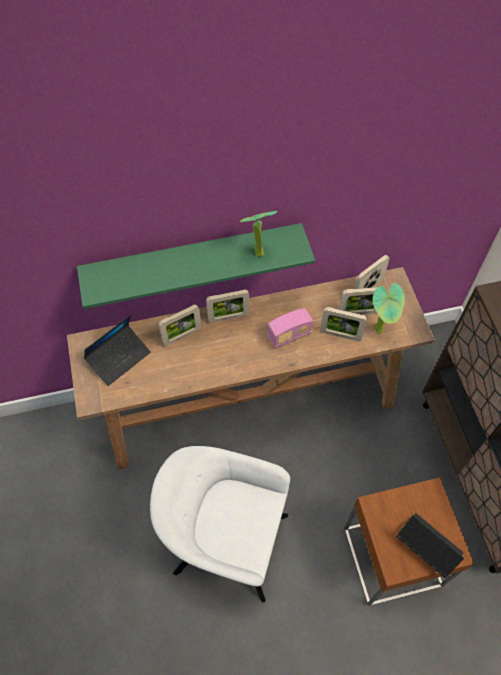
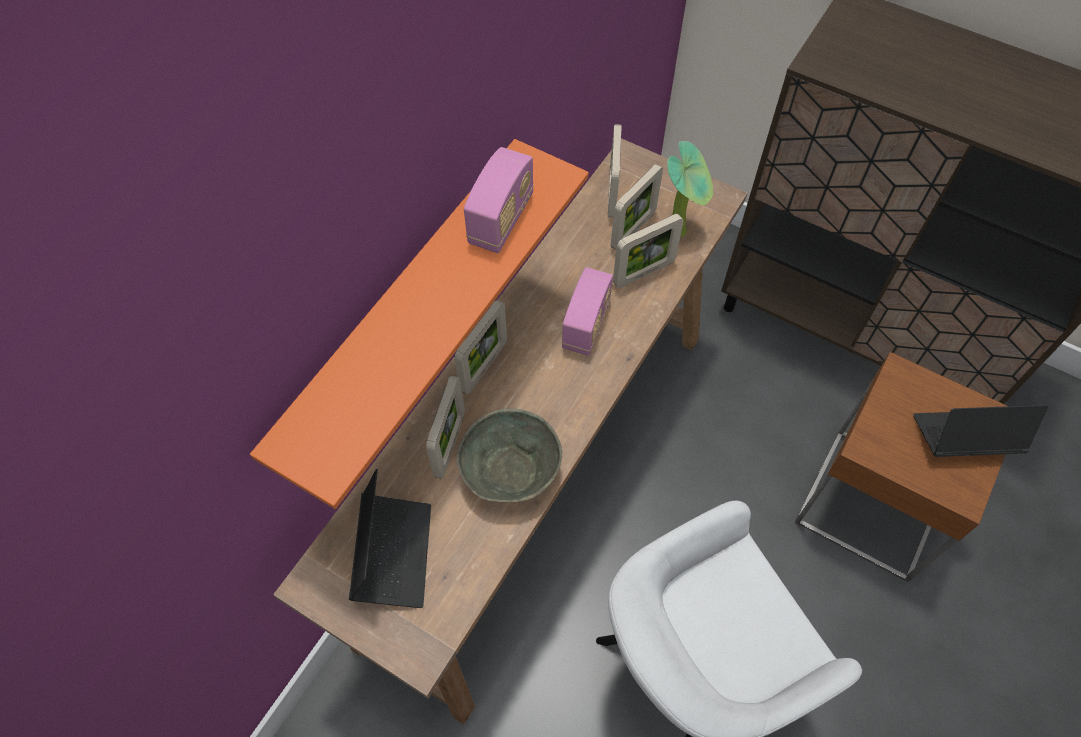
camera: 45 degrees left, 0 degrees up
green shelf [77,223,315,309] -> orange shelf [250,139,589,509]
potted plant [239,211,277,257] -> radio [464,147,534,253]
none -> grey bowl [457,409,562,502]

